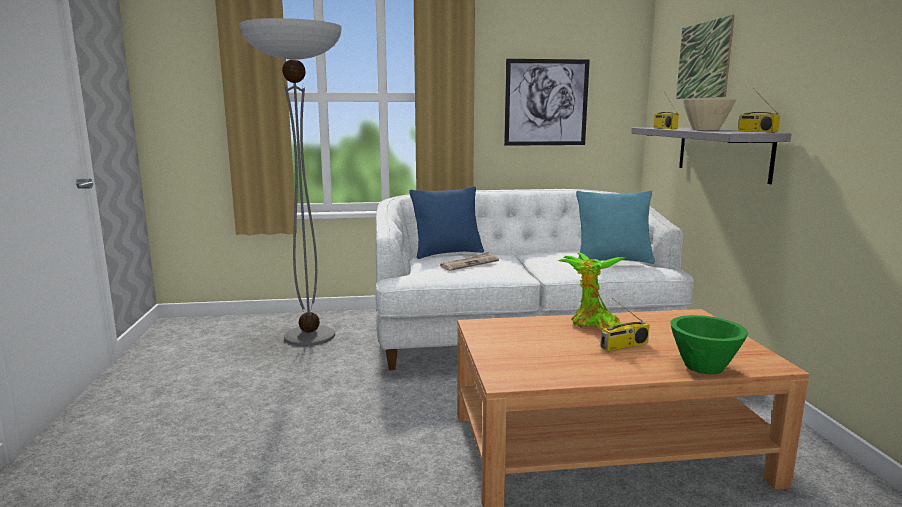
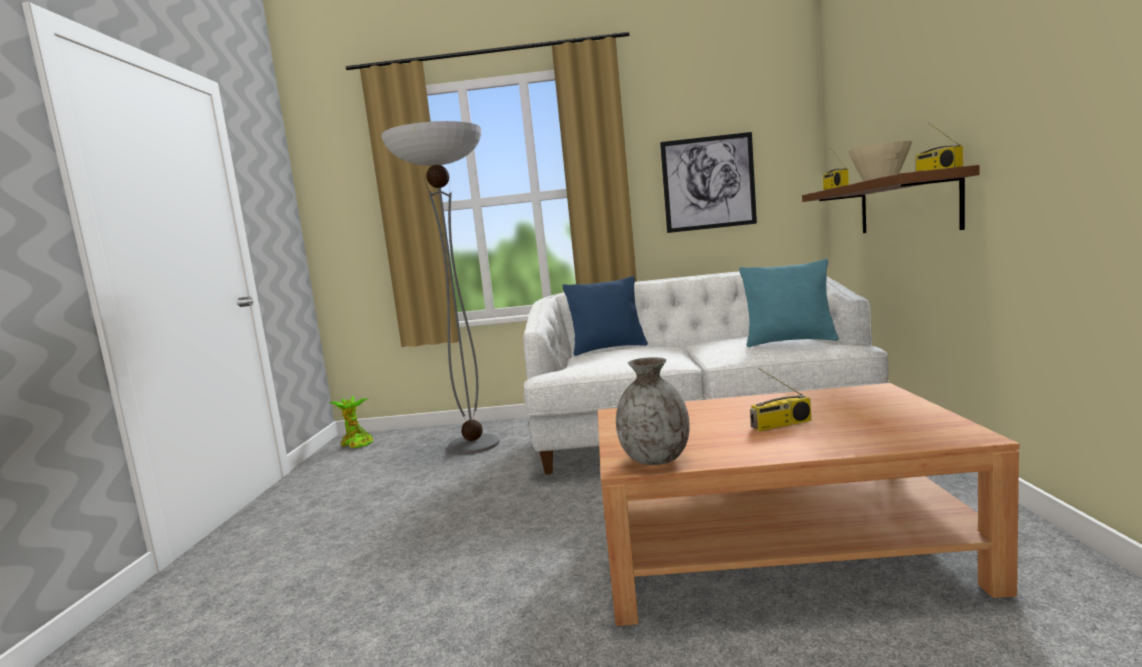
camera: 10 degrees right, 5 degrees down
newspaper [440,252,499,271] -> none
potted plant [558,252,627,330] -> potted plant moved to [329,396,373,448]
grey shelf [631,127,791,184] -> brown shelf [802,165,979,233]
green bowl [670,315,749,375] -> none
picture [676,15,735,99] -> none
none -> grey vase [616,357,689,465]

